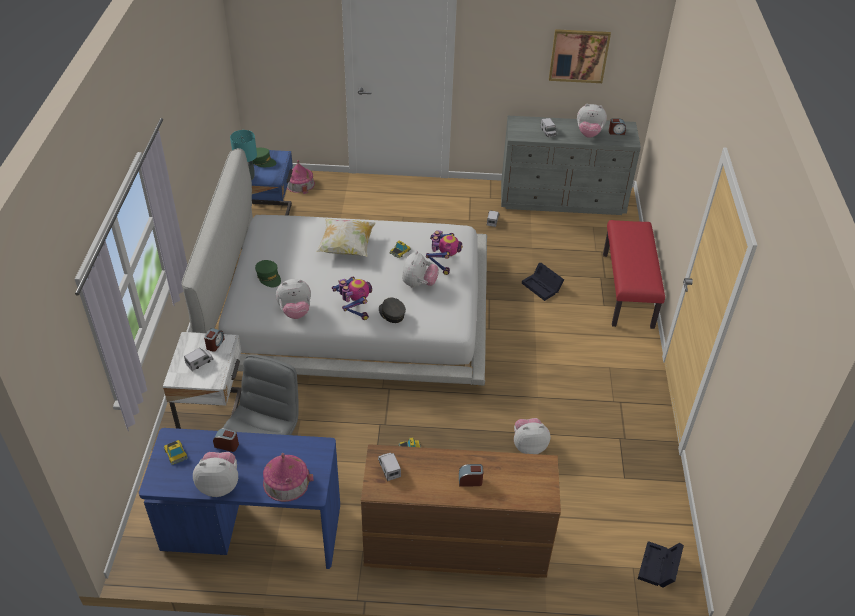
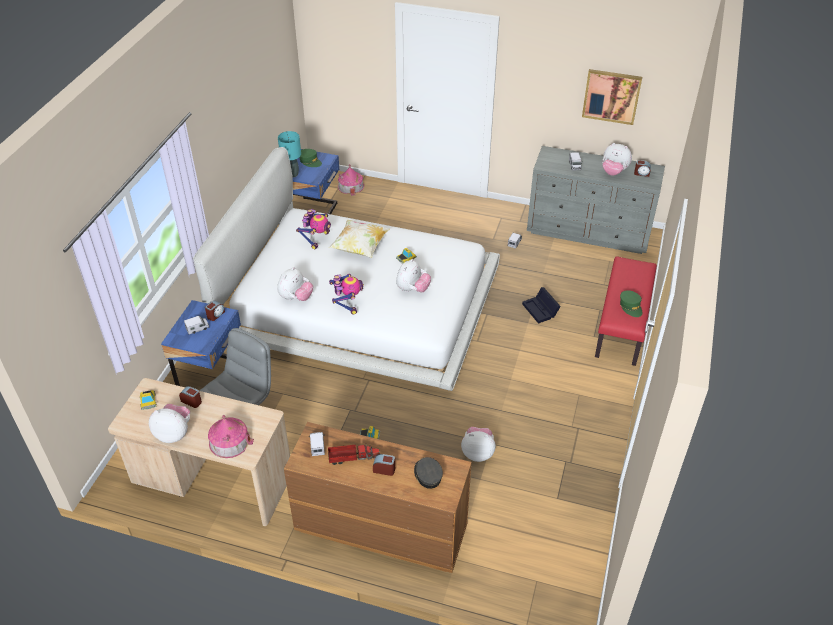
camera: 15 degrees right, 0 degrees up
blue desk [139,428,340,569] -> beige desk [108,378,290,526]
white nightstand [163,332,241,429] -> blue nightstand [161,300,241,386]
green cap [255,260,281,287] -> green cap moved to [620,290,642,317]
plush toy [276,279,311,319] -> plush toy turned 60 degrees counterclockwise [277,267,313,301]
grey cap [379,298,406,323] -> grey cap moved to [414,457,443,489]
toy robot [426,230,463,275] -> toy robot moved to [296,209,331,249]
black storage box [638,541,684,588] -> none
none -> toy truck [328,445,380,465]

